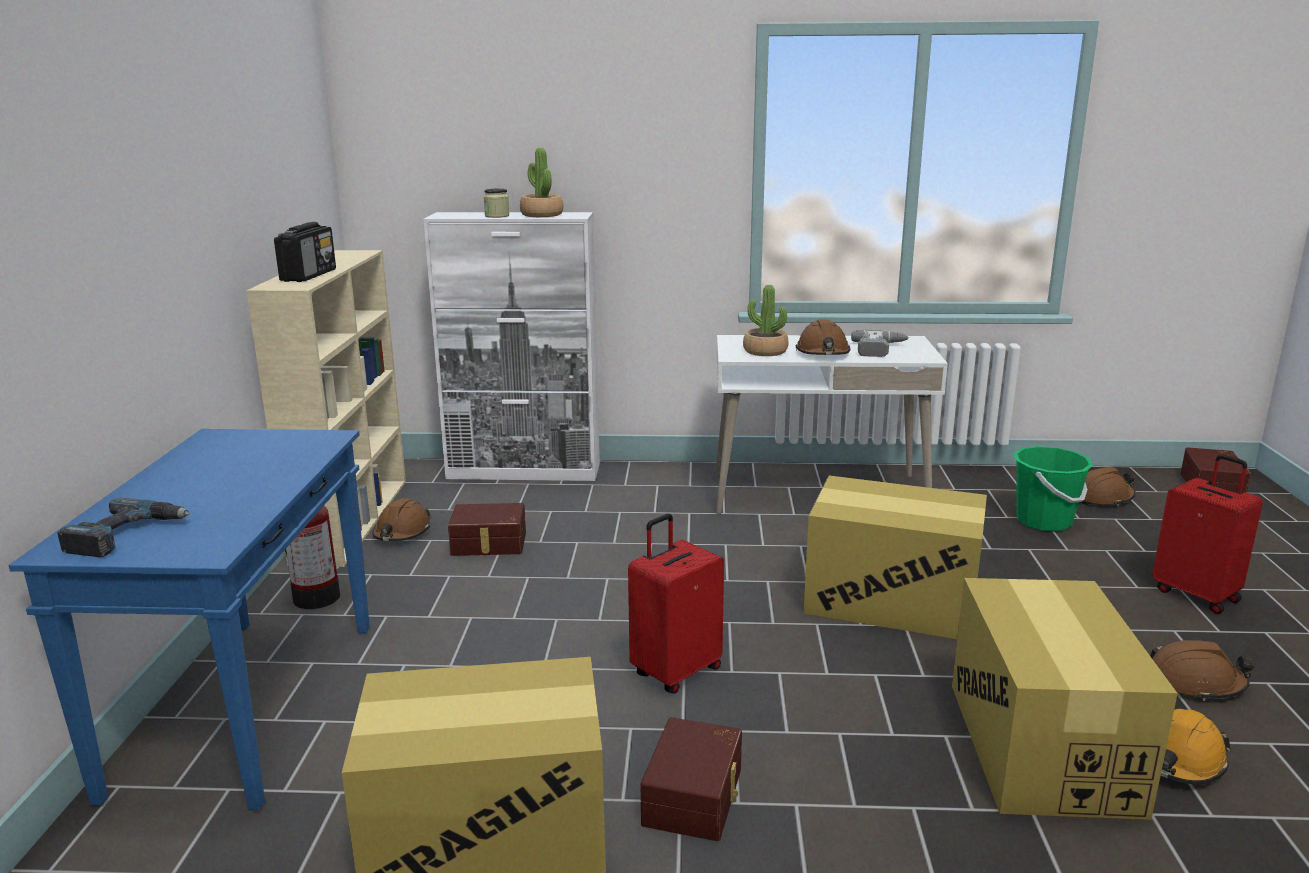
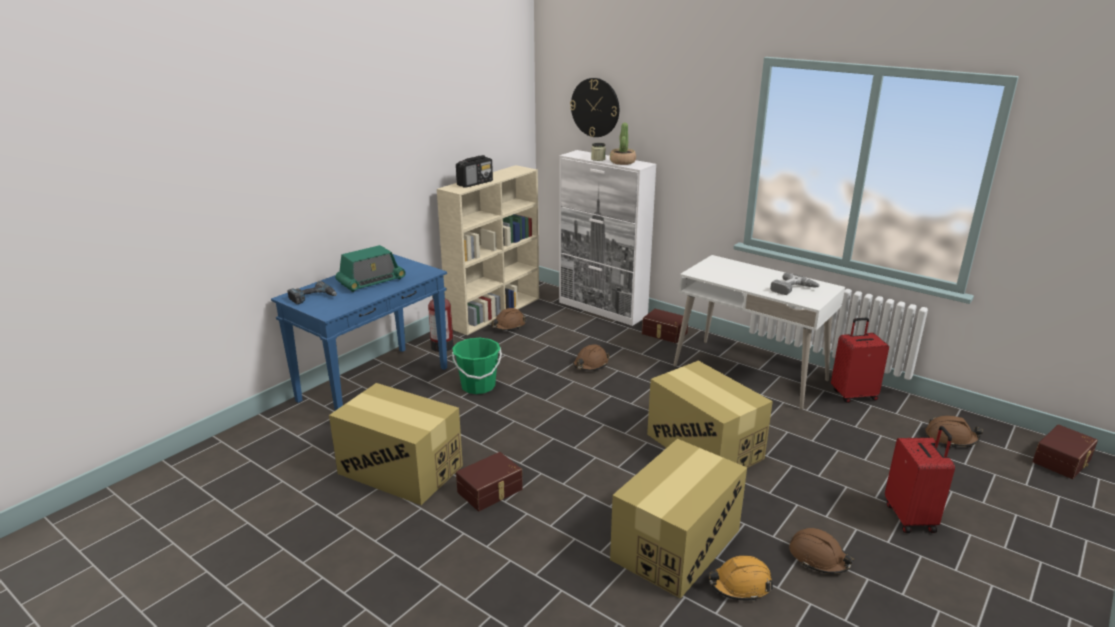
camera: 35 degrees right, 5 degrees up
brown storage box [448,503,526,556] -> brown storage box moved to [642,309,688,343]
red suitcase [628,514,724,693] -> red suitcase moved to [831,317,889,403]
potted plant [743,285,788,356] -> none
brown hard hat [795,319,850,355] -> brown hard hat moved to [573,344,609,371]
green bucket [1013,446,1093,531] -> green bucket moved to [452,338,502,394]
none -> radio [335,245,406,292]
none -> wall clock [570,78,619,137]

